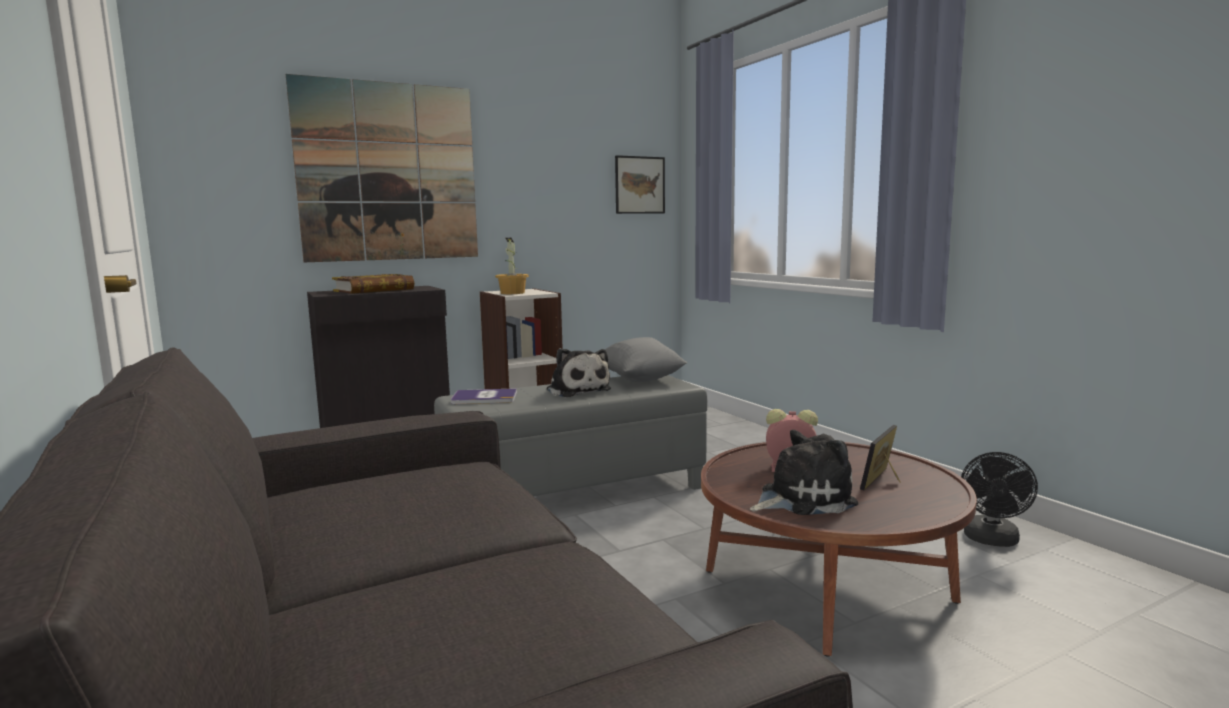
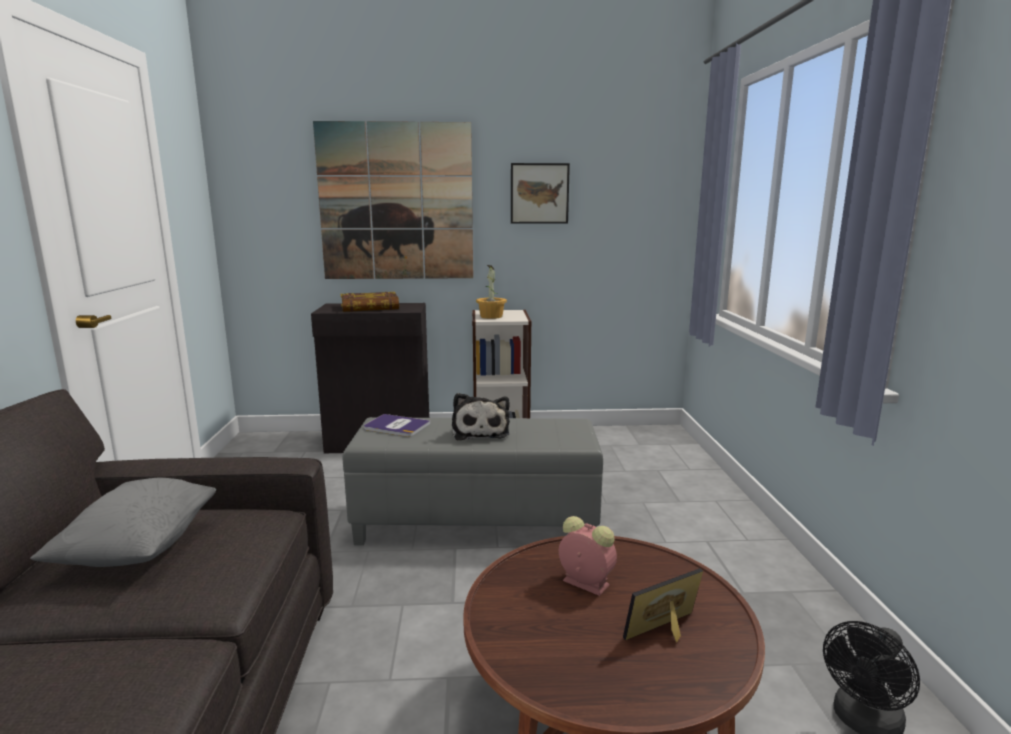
camera: 25 degrees right, 5 degrees up
grey pillow [605,337,687,382] -> grey pillow moved to [30,478,216,567]
picture [615,155,665,214] -> picture moved to [511,163,570,224]
plush toy [750,430,858,515] -> none

